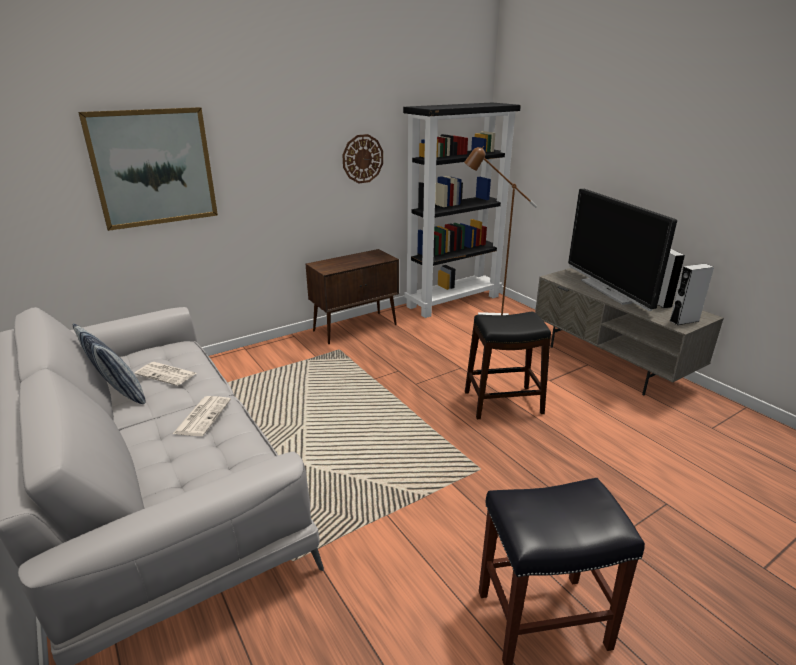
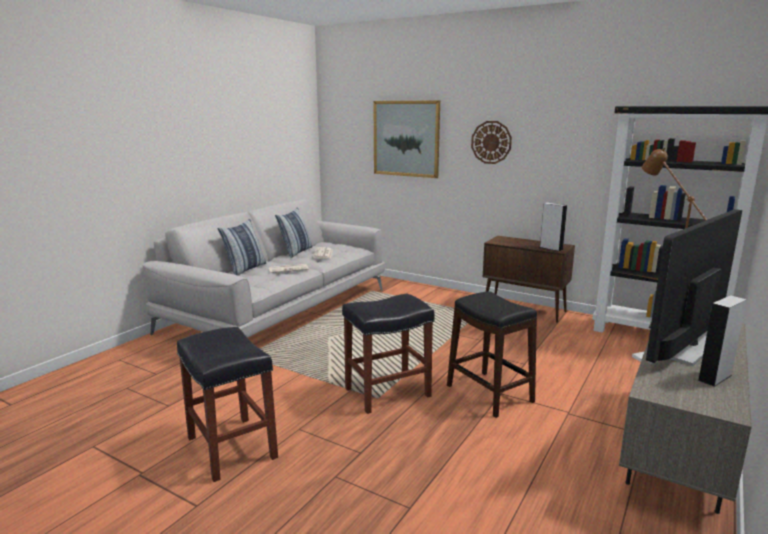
camera: 65 degrees right, 10 degrees down
wall clock [343,134,383,183] -> wall clock moved to [471,121,512,164]
grey speaker [670,264,714,325] -> grey speaker moved to [540,203,567,251]
none -> pillow [217,219,266,275]
none -> black stool [342,293,435,414]

